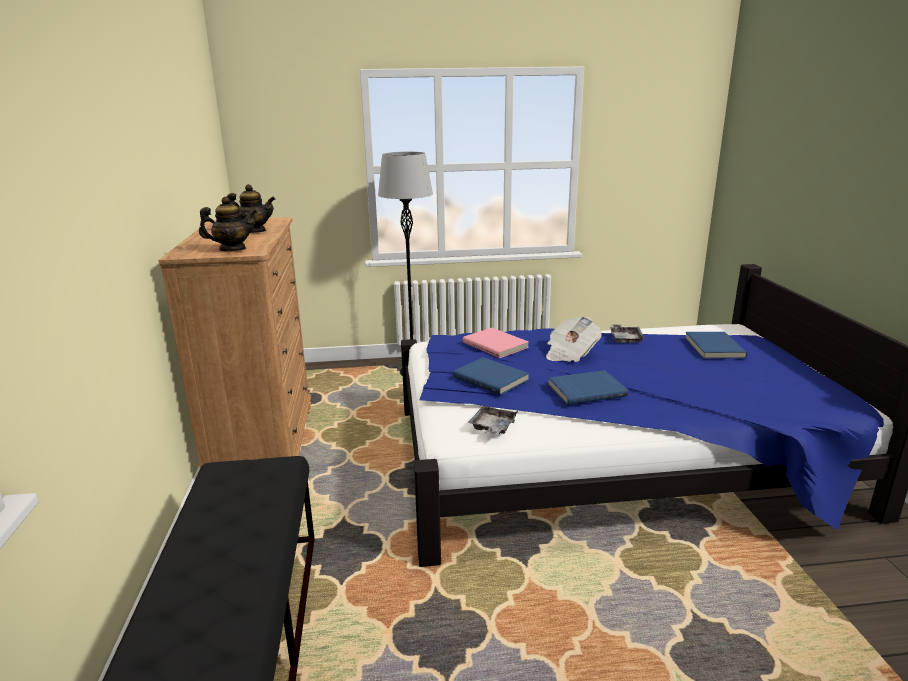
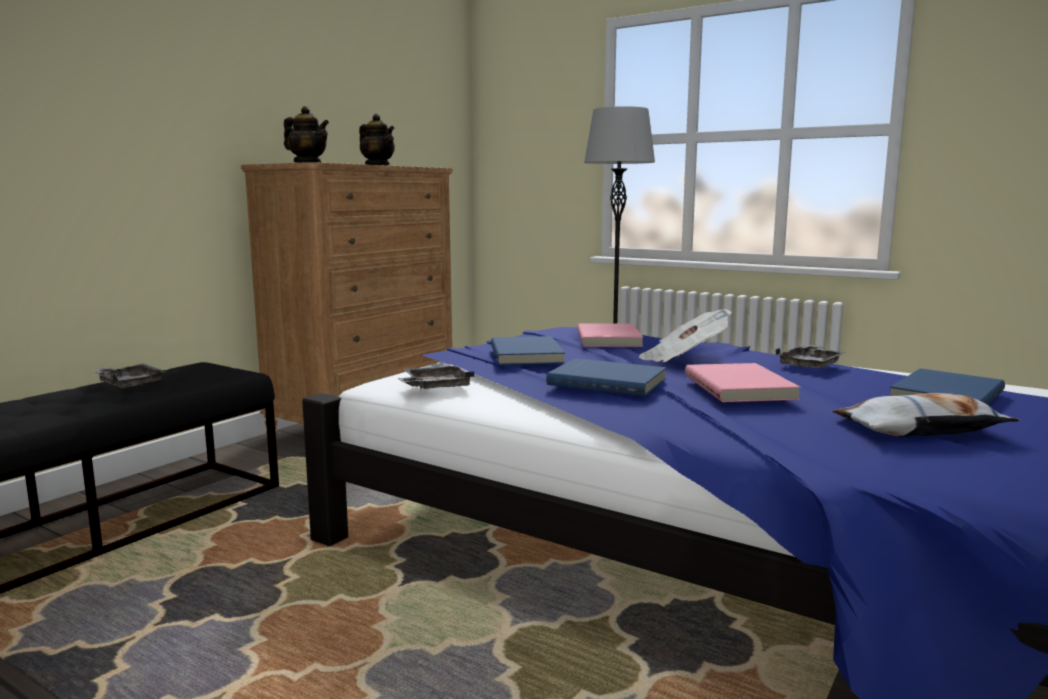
camera: 40 degrees right, 10 degrees down
none -> grey tray [95,364,165,388]
none -> pink book [685,363,801,402]
none -> pillow [832,393,1020,437]

